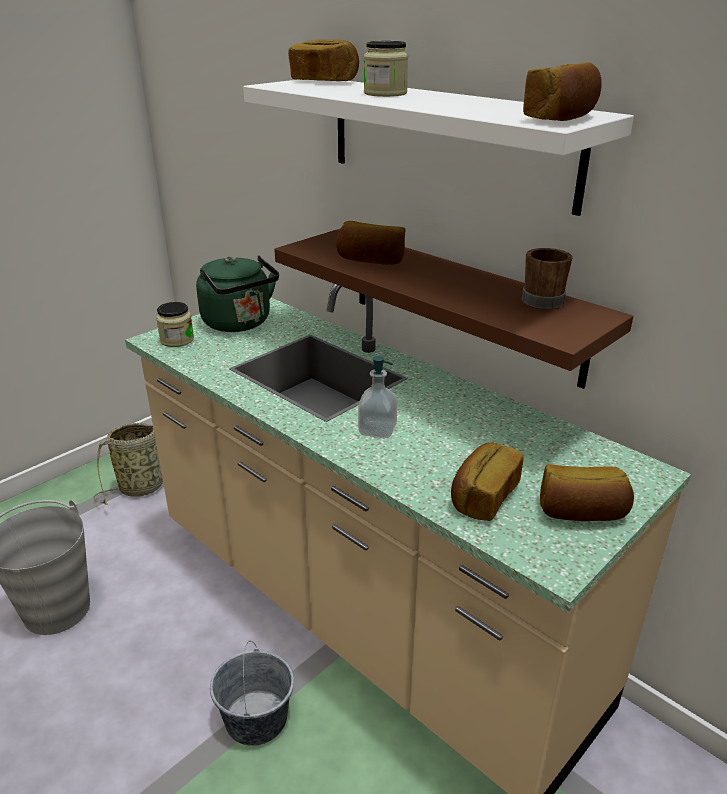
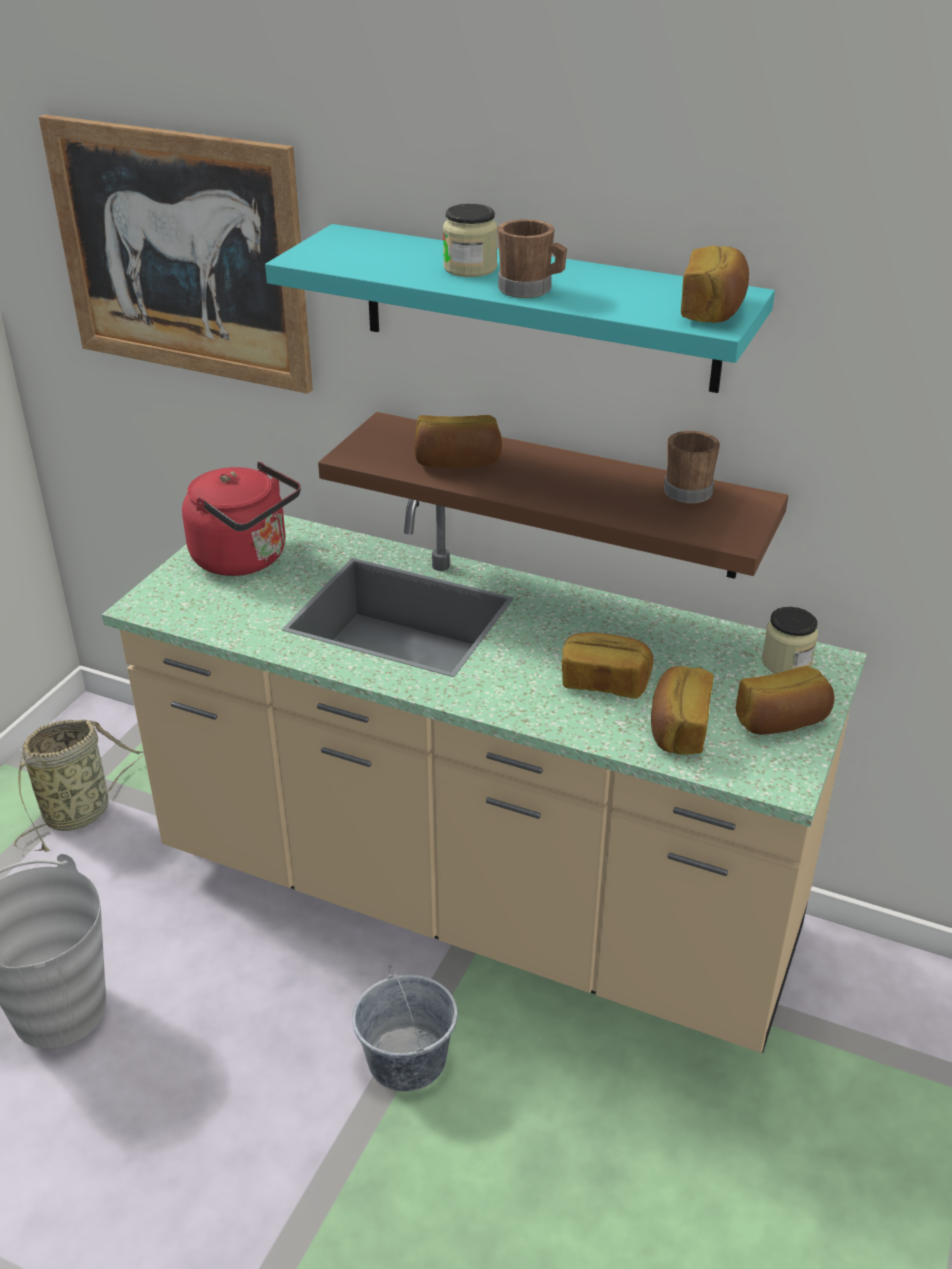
camera: 20 degrees left, 5 degrees up
jar [156,302,194,347] -> jar moved to [762,607,818,674]
green kettle [196,256,279,332] -> red kettle [182,462,301,576]
white shelf [243,80,634,216] -> turquoise shelf [265,224,775,393]
bread [288,39,359,81] -> bread moved to [562,632,654,699]
soap dispenser [358,356,397,439] -> none
none -> picture [39,114,313,394]
none -> brown mug [497,219,567,298]

